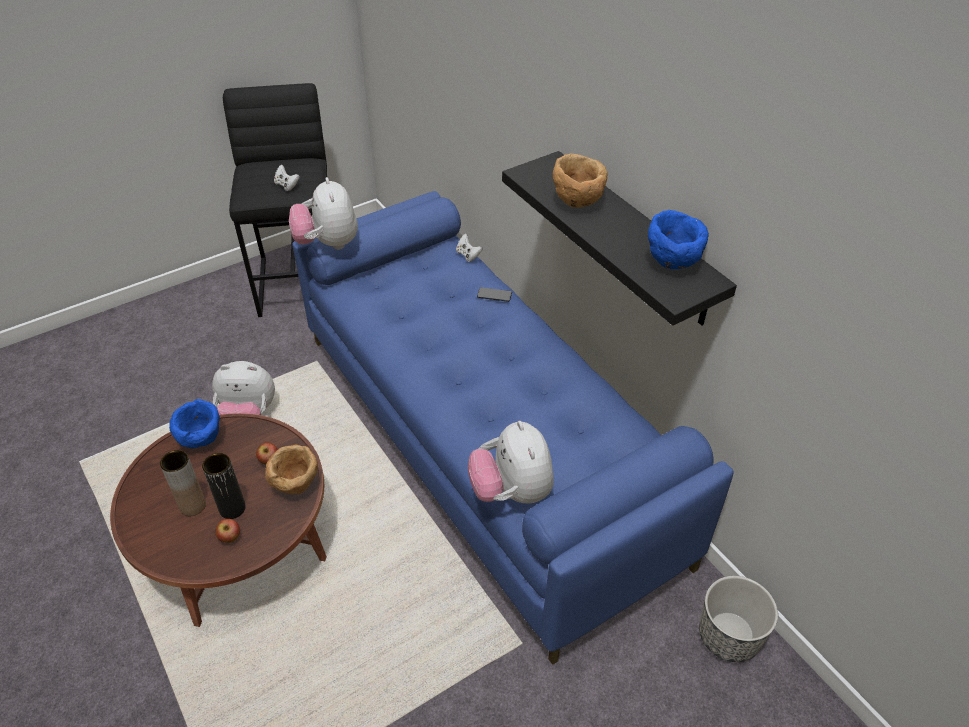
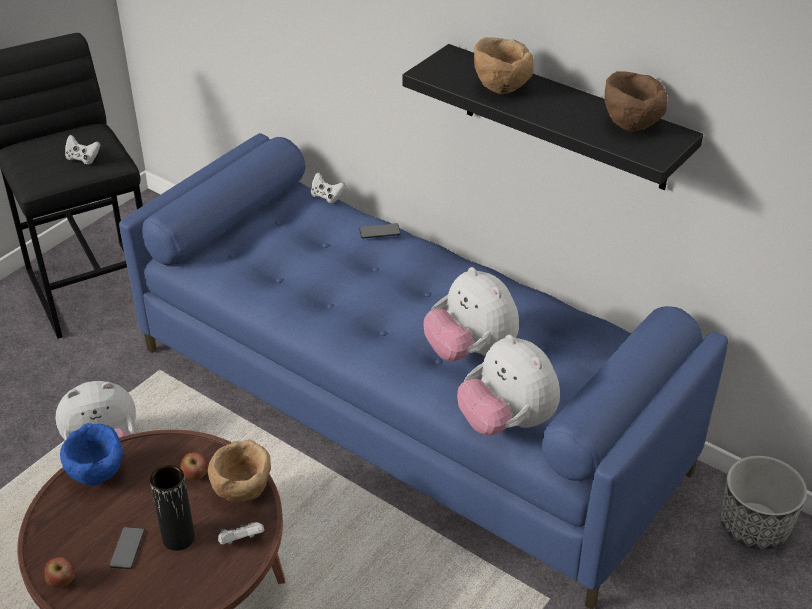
camera: 20 degrees left, 5 degrees down
brown vase [160,450,206,516] -> phone [109,527,145,569]
apple [215,519,240,543] -> apple moved to [44,557,75,588]
plush toy [289,177,358,250] -> plush toy moved to [424,267,519,361]
blue bowl [648,210,709,269] -> brown bowl [605,71,667,132]
none -> white game controller [218,522,264,545]

